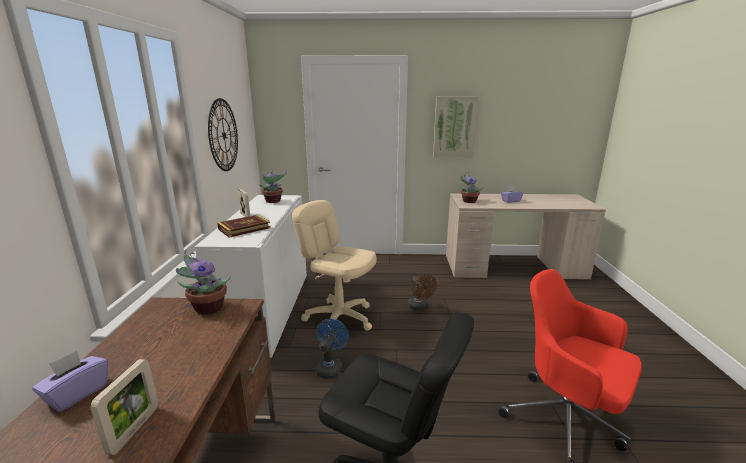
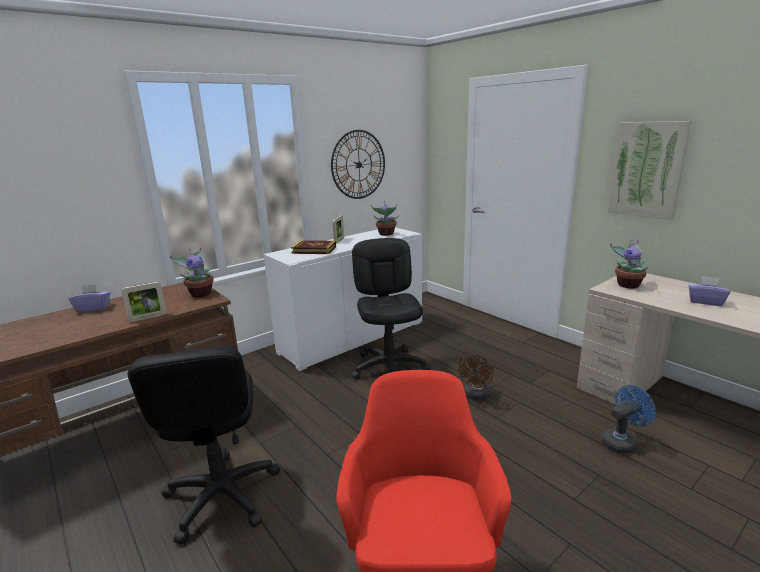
camera: 50 degrees right, 0 degrees up
picture frame [90,359,158,455] -> picture frame moved to [121,282,167,322]
beige office chair [292,200,377,337] -> black office chair [351,238,430,380]
blue fan [316,319,349,379] -> blue fan moved to [601,385,656,454]

